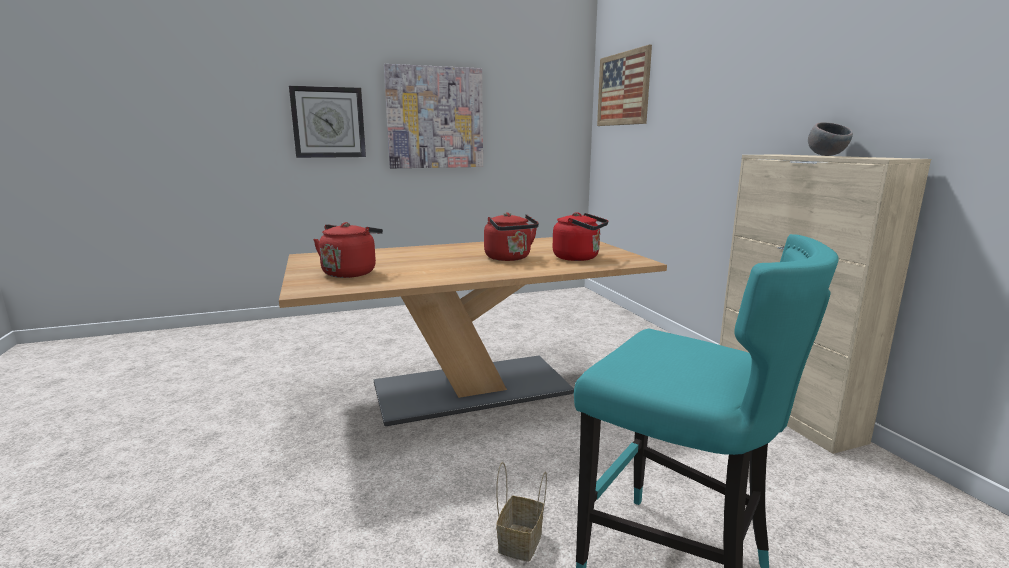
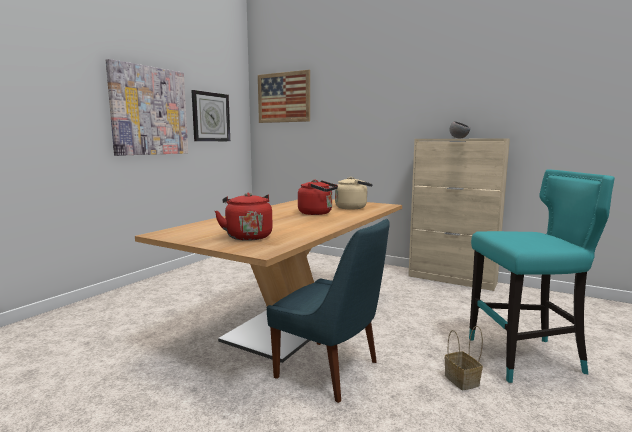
camera: 40 degrees left, 5 degrees down
wall clock [289,86,366,158] -> wall clock moved to [191,90,230,141]
red kettle [553,212,608,261] -> beige kettle [335,177,373,210]
none -> blue chair [267,219,390,403]

